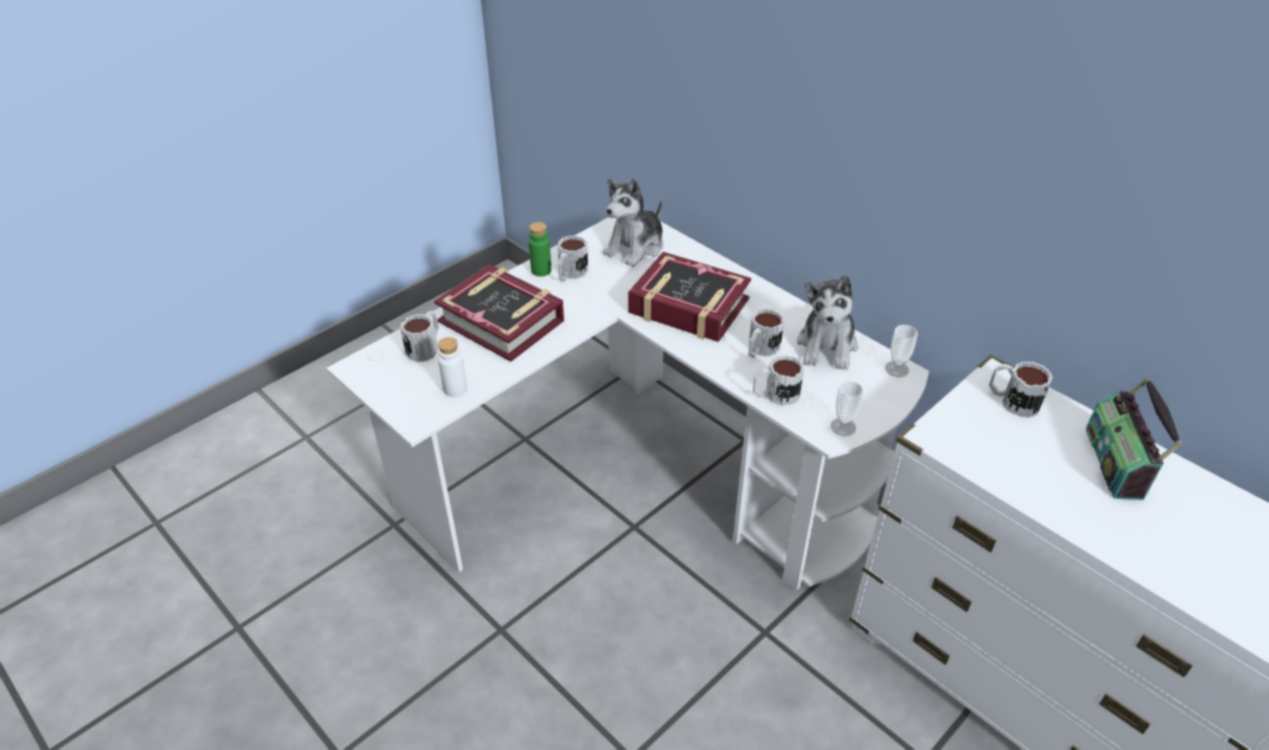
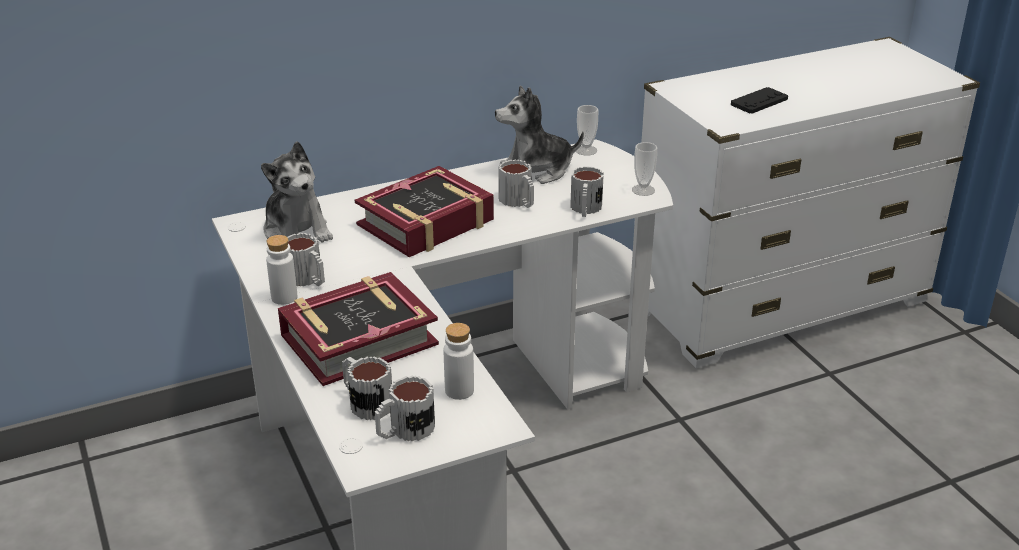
camera: 70 degrees left, 10 degrees down
green bottle [529,222,551,277] -> white bottle [266,235,297,305]
plush toy [797,275,858,370] -> plush toy turned 135 degrees clockwise [495,85,584,184]
mug [989,361,1053,418] -> mug moved to [375,376,435,441]
radio [1086,377,1182,500] -> none
none -> black game controller [731,87,788,114]

